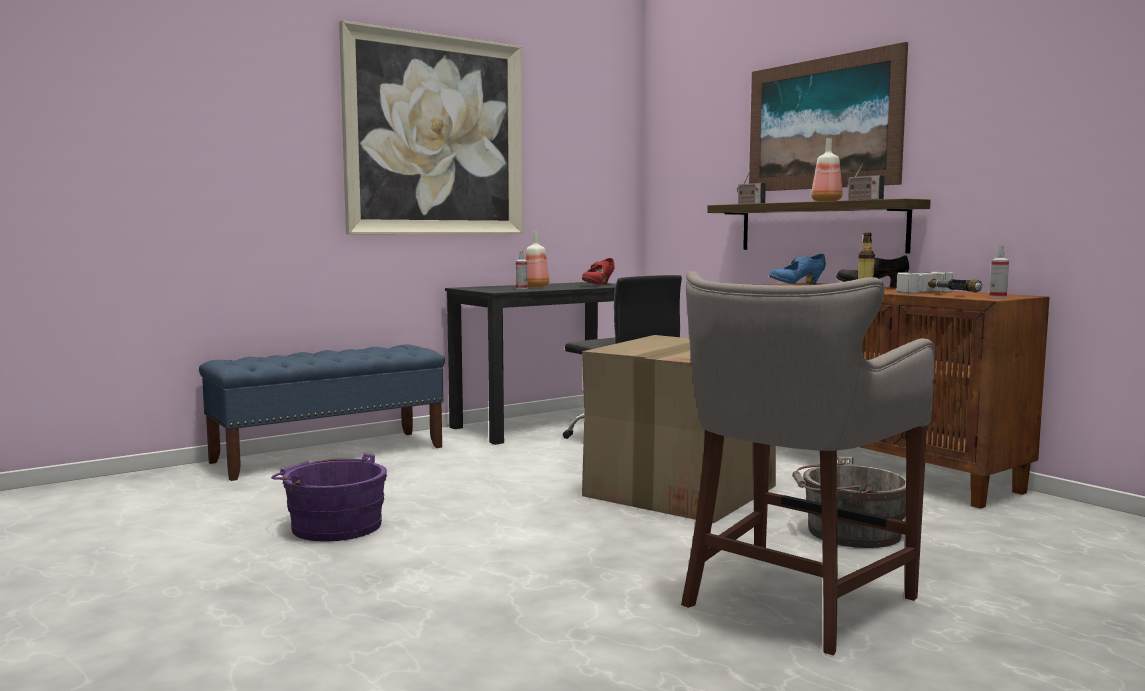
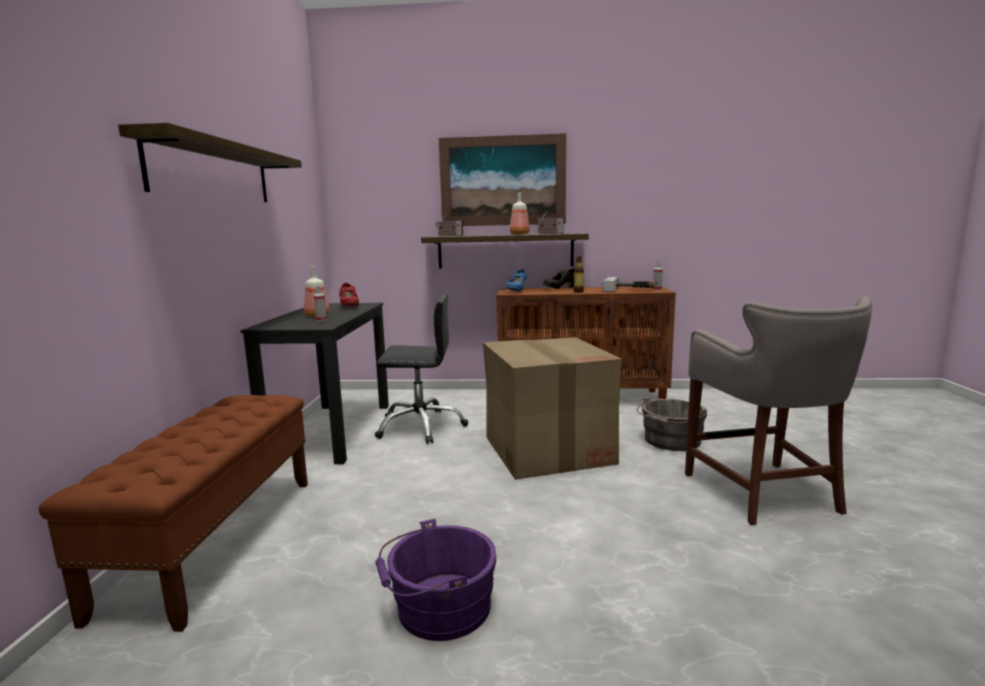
camera: 50 degrees left, 5 degrees up
blue bench [199,345,445,481] -> brown bench [38,395,308,632]
picture [339,20,523,234] -> shelf [118,123,302,202]

